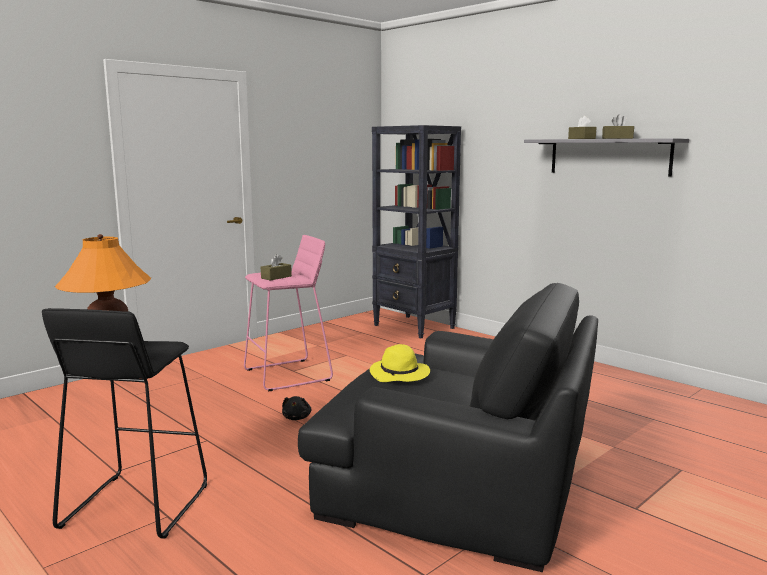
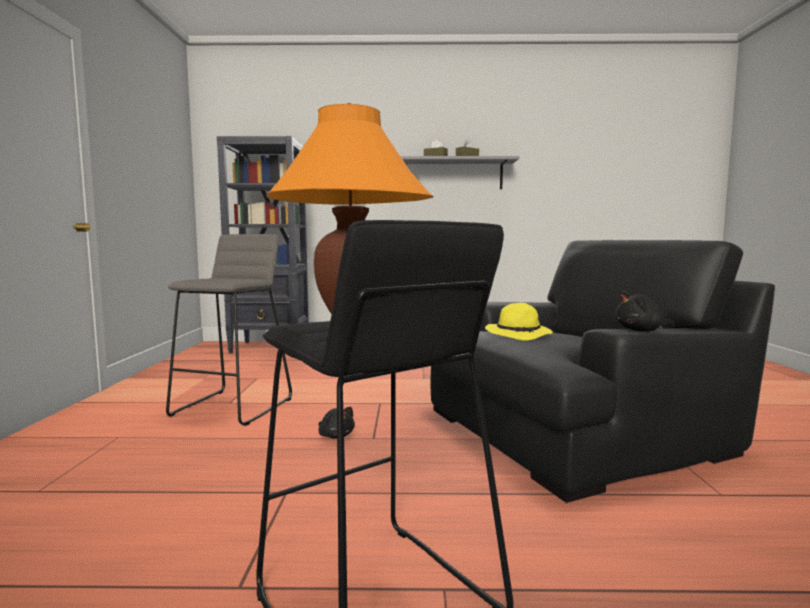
camera: 45 degrees left, 5 degrees down
pink stool [244,235,333,391] -> grey stool [166,234,292,426]
brown tissue box [261,254,292,280] -> none
none -> black plush toy [615,291,674,331]

